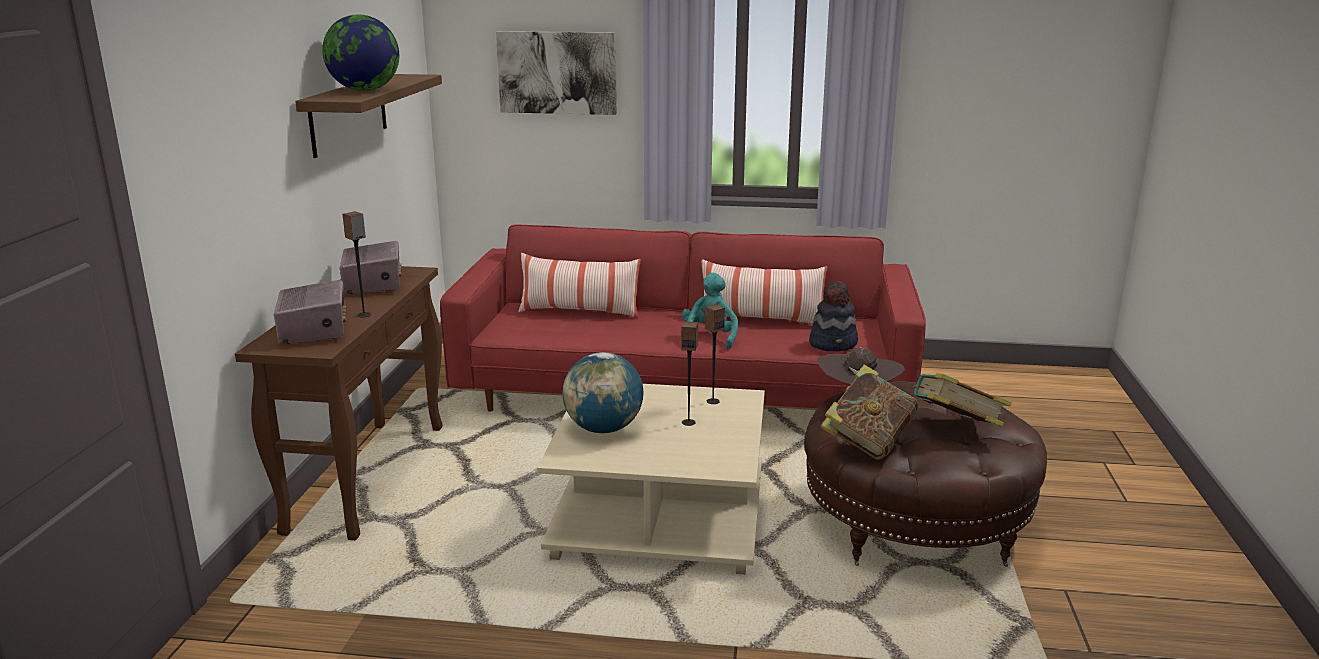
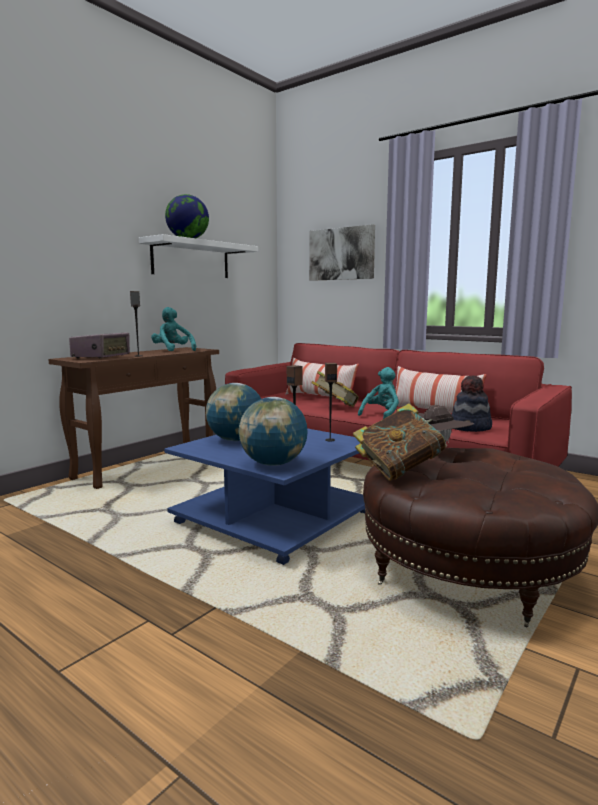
camera: 30 degrees right, 10 degrees down
brown shelf [295,74,442,158] -> white shelf [139,234,258,278]
radio [339,241,402,294] -> turquoise plush toy [151,307,196,351]
beige coffee table [537,384,765,575] -> blue coffee table [164,428,365,565]
book [910,373,1012,427] -> book moved to [311,371,359,407]
none -> globe [239,397,308,466]

